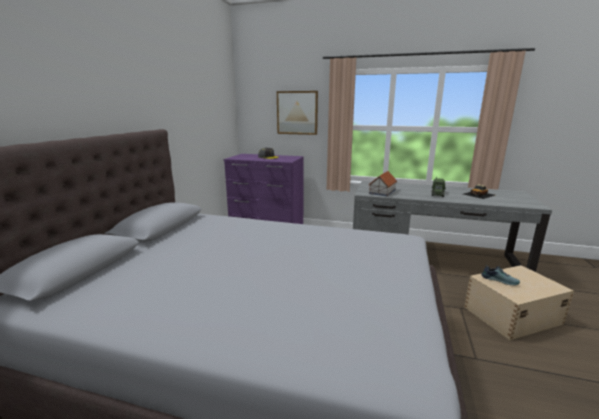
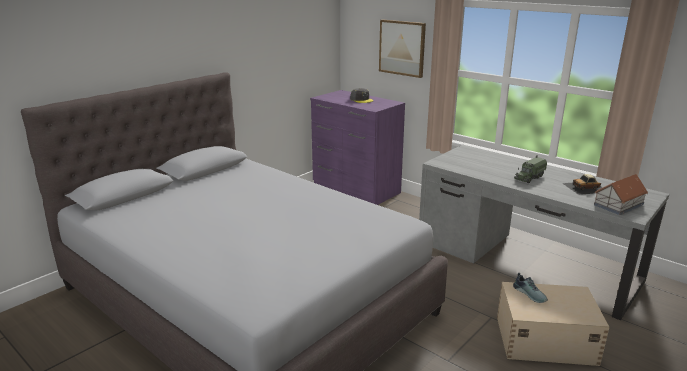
camera: 25 degrees right, 5 degrees up
toy house [369,171,397,197] -> toy house moved to [594,174,648,215]

